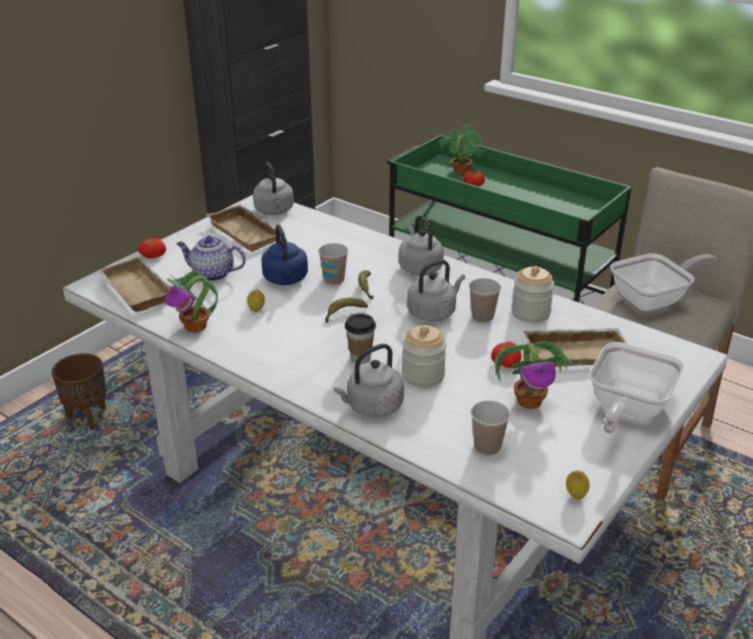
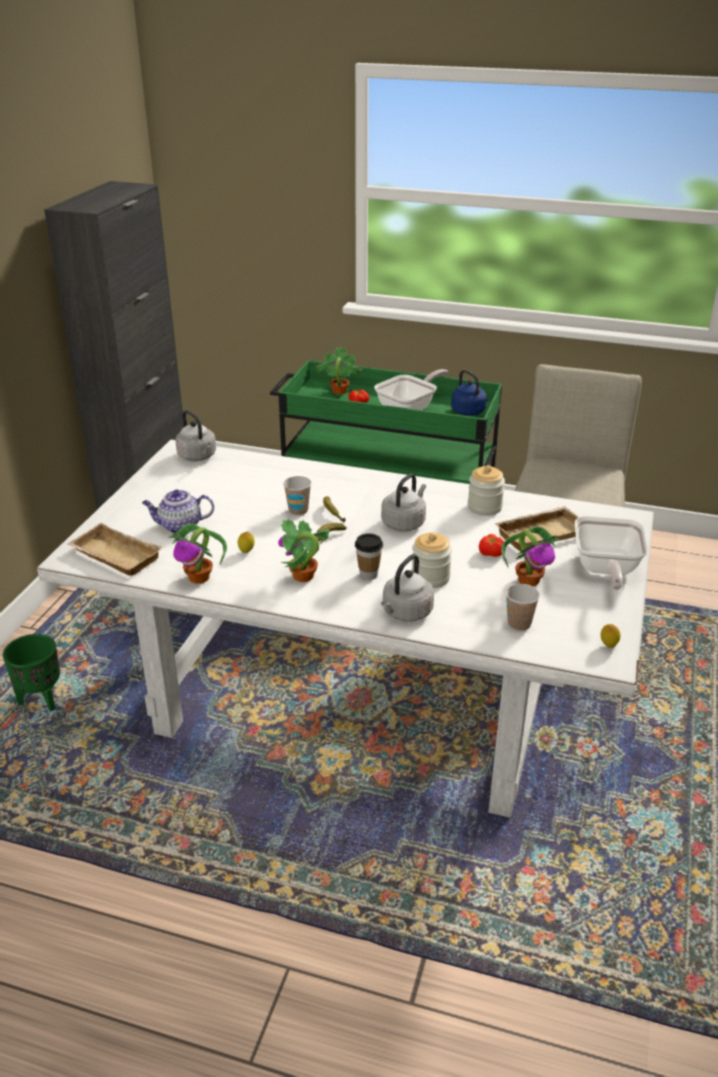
camera: 20 degrees left, 0 degrees up
brown planter [51,353,106,431] -> green planter [3,634,60,711]
tomato [138,238,166,258] -> none
beige tray [206,204,285,252] -> none
blue kettle [261,224,308,285] -> blue kettle moved to [451,370,488,416]
grey kettle [399,215,444,275] -> none
cup [469,278,501,323] -> none
frying pan [610,253,717,311] -> frying pan moved to [374,369,448,410]
none -> potted plant [278,519,329,582]

